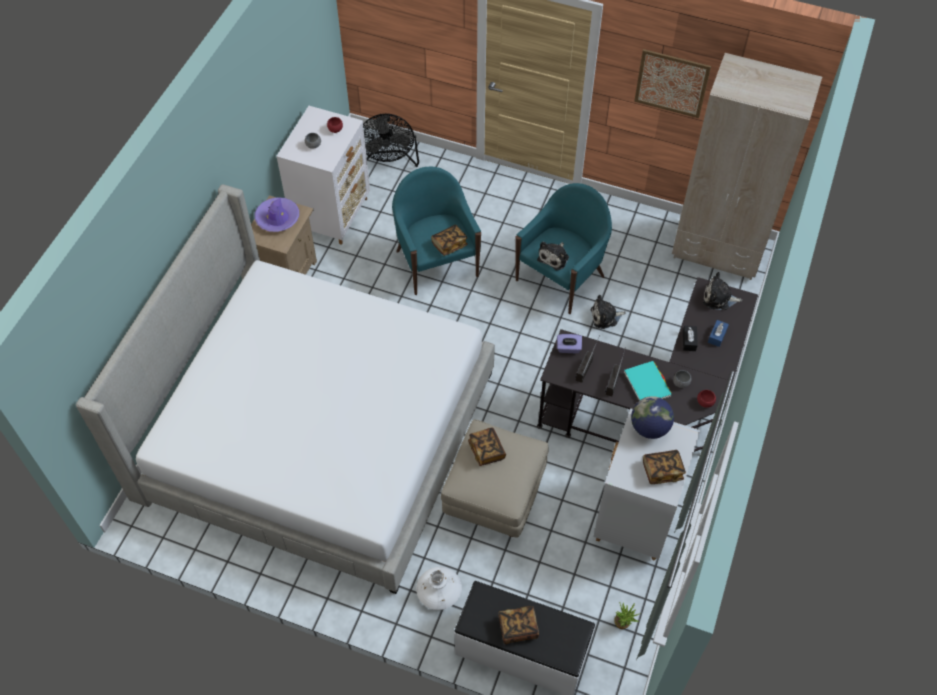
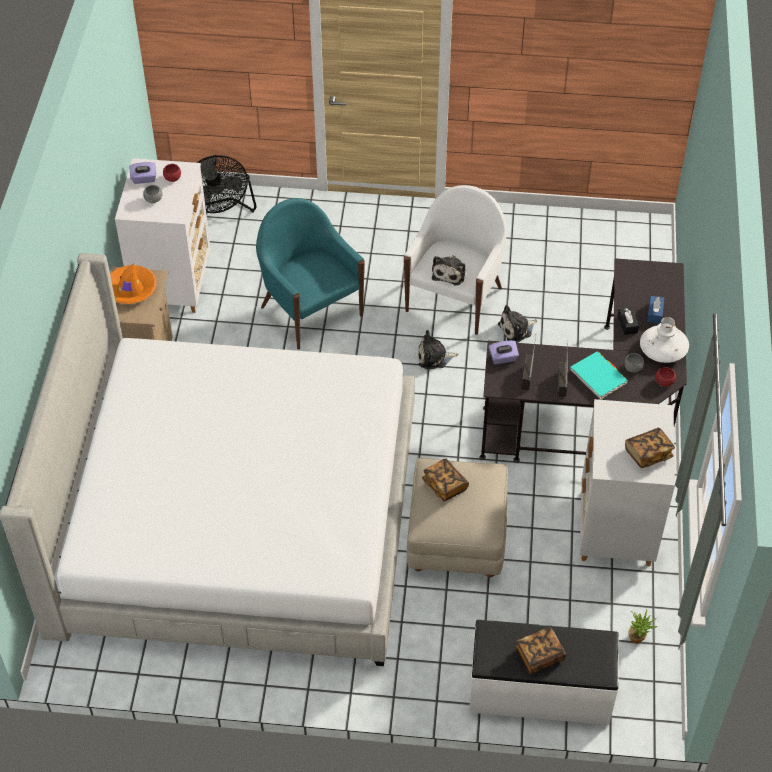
camera: 15 degrees left, 5 degrees down
purple hat [254,197,299,232] -> orange hat [110,263,156,304]
white vase [416,567,462,610] -> white vase moved to [640,317,689,363]
book [431,225,468,256] -> none
turquoise armchair [516,183,612,314] -> white armchair [404,185,507,335]
globe [631,396,674,439] -> none
picture [634,49,711,118] -> none
beige wardrobe [672,53,822,280] -> none
plush toy [703,272,742,310] -> plush toy moved to [418,330,458,370]
none -> purple tissue box [129,162,156,184]

